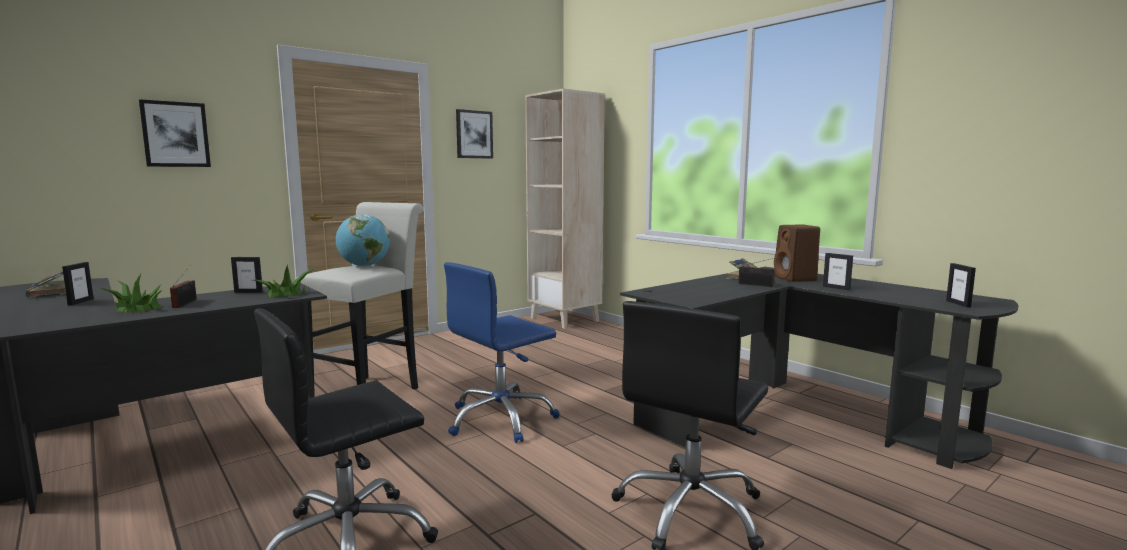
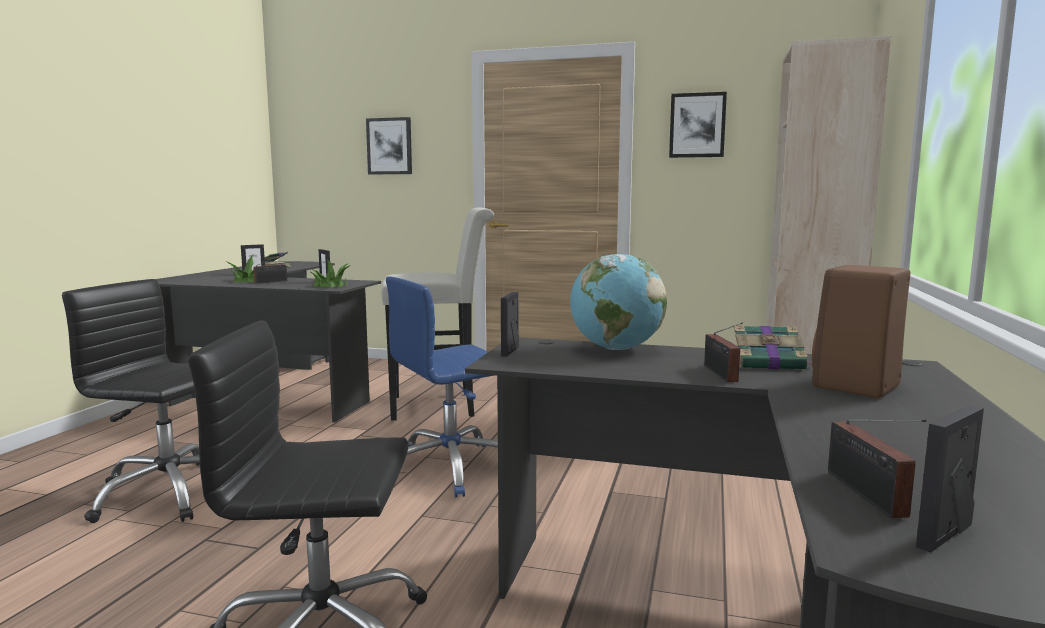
camera: 55 degrees right, 0 degrees up
globe [336,214,390,267] -> globe moved to [570,254,667,350]
blue office chair [444,262,560,443] -> blue office chair turned 45 degrees counterclockwise [386,277,498,497]
picture frame [823,253,853,291] -> picture frame moved to [501,292,519,357]
none -> radio [828,420,926,518]

